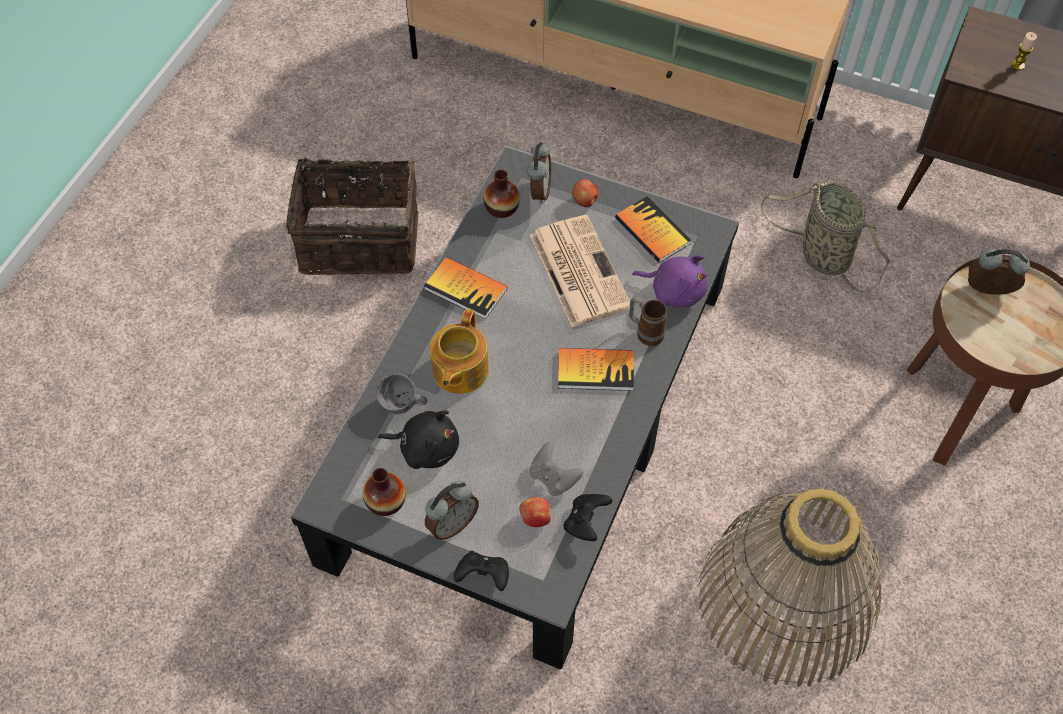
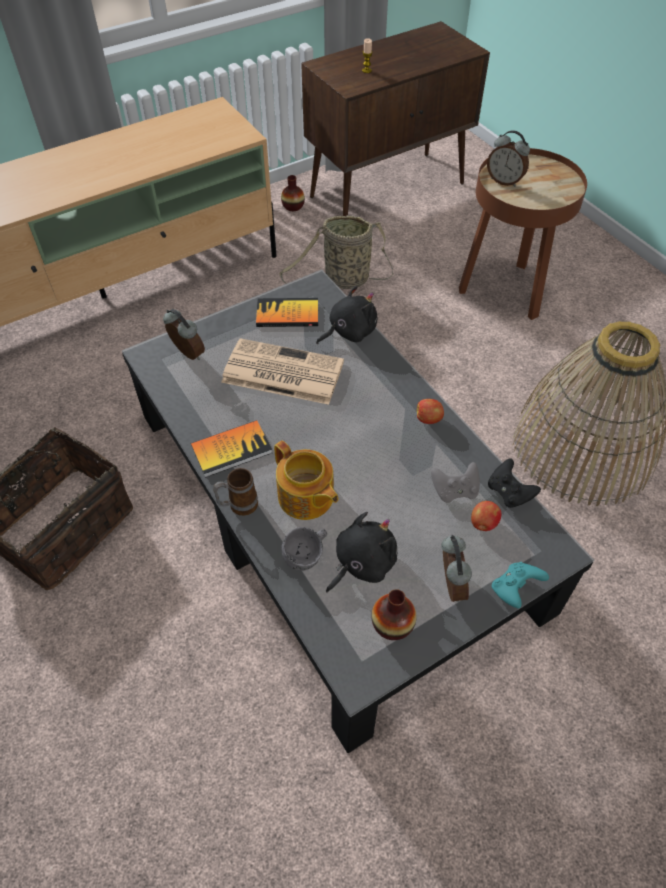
camera: 55 degrees left, 5 degrees down
black game controller [454,551,509,591] -> turquoise game controller [492,562,549,609]
vase [483,170,520,218] -> vase moved to [281,175,305,211]
book [558,348,634,391] -> none
apple [572,179,598,207] -> apple moved to [417,399,444,424]
mug [629,297,667,346] -> mug moved to [213,468,258,516]
purple plush toy [632,255,708,307] -> black plush toy [316,286,378,344]
alarm clock [968,249,1030,295] -> alarm clock turned 105 degrees counterclockwise [487,130,530,187]

